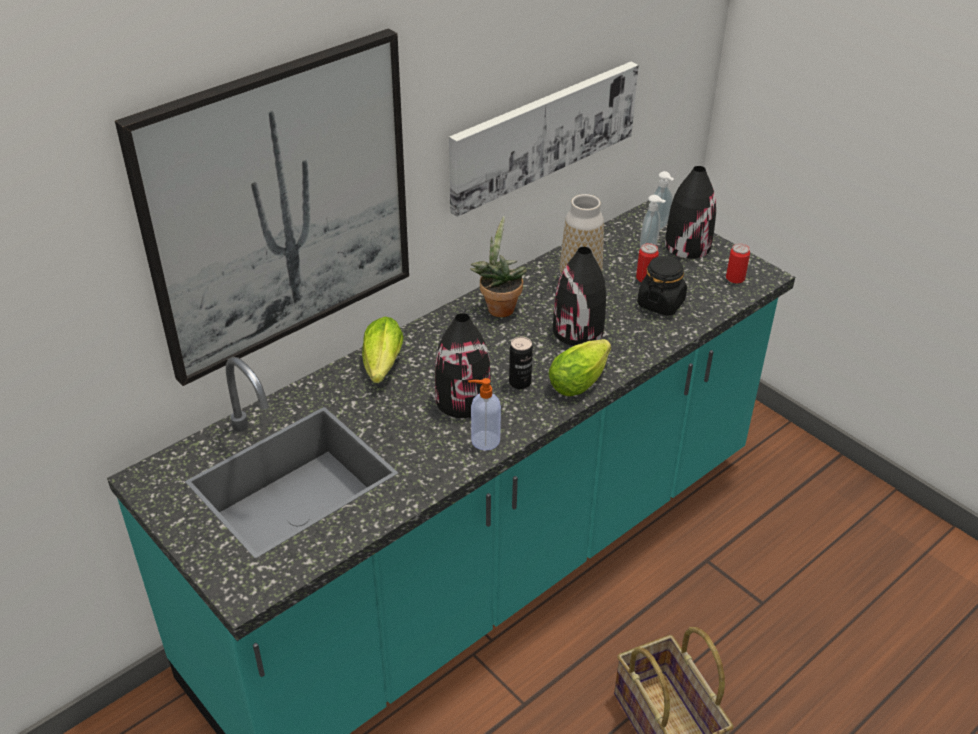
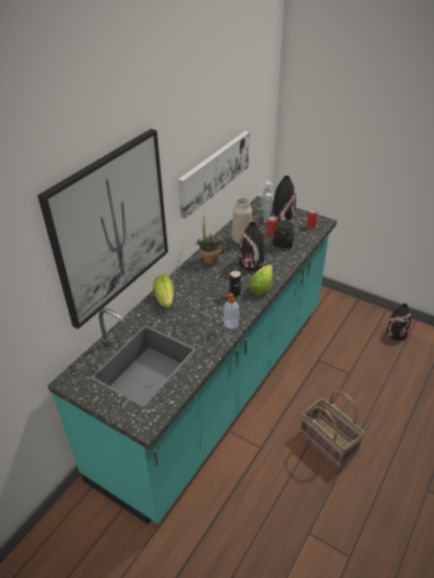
camera: 15 degrees left, 0 degrees up
black vase [435,313,491,418] -> black vase moved to [386,303,411,341]

